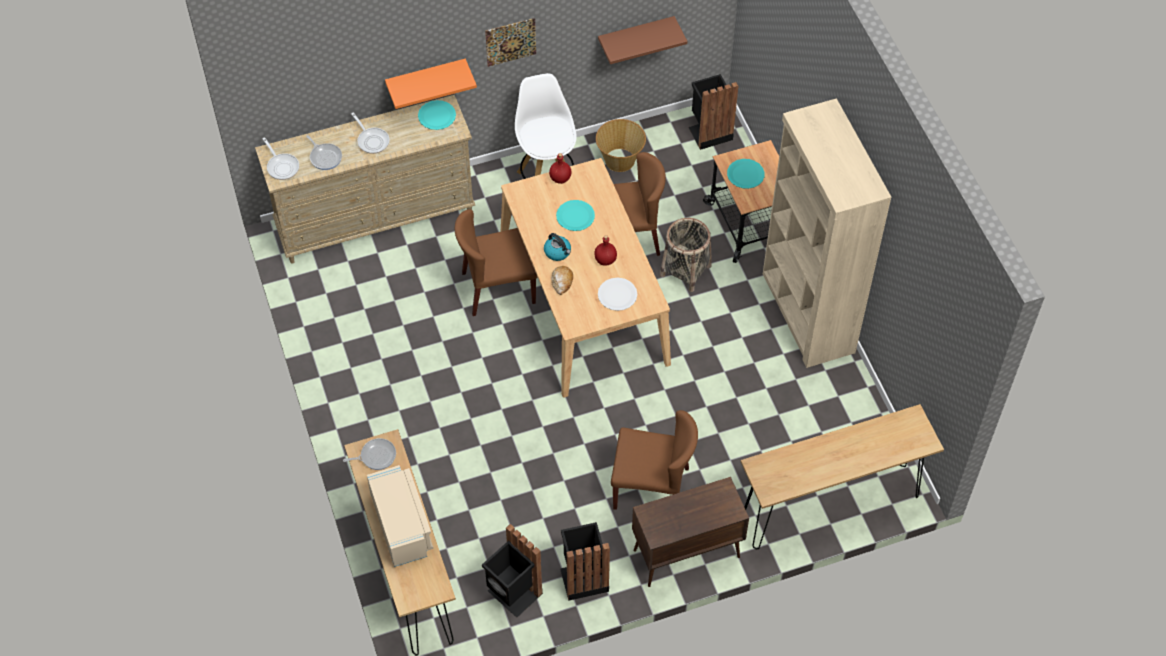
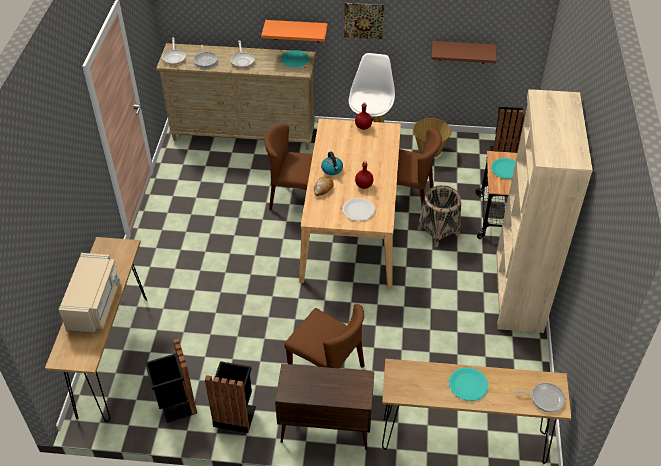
camera: 25 degrees right, 10 degrees down
frying pan [343,438,396,470] -> frying pan moved to [515,383,565,412]
turquoise plate [556,200,595,231] -> turquoise plate moved to [449,367,488,401]

